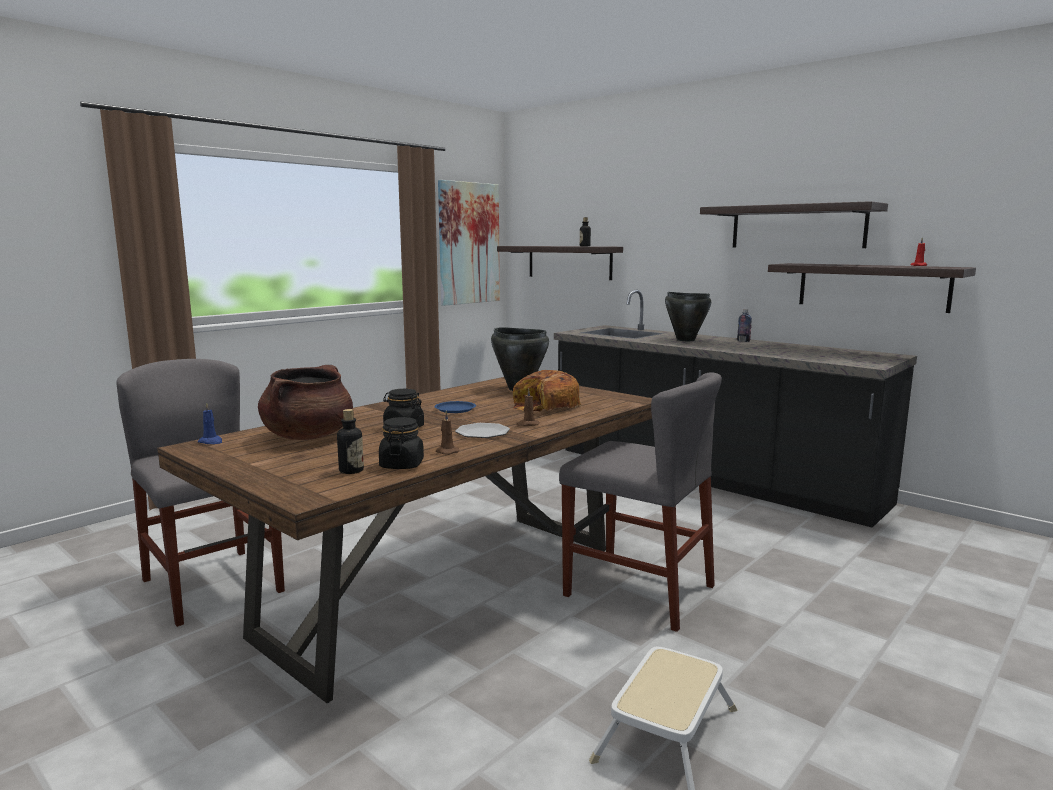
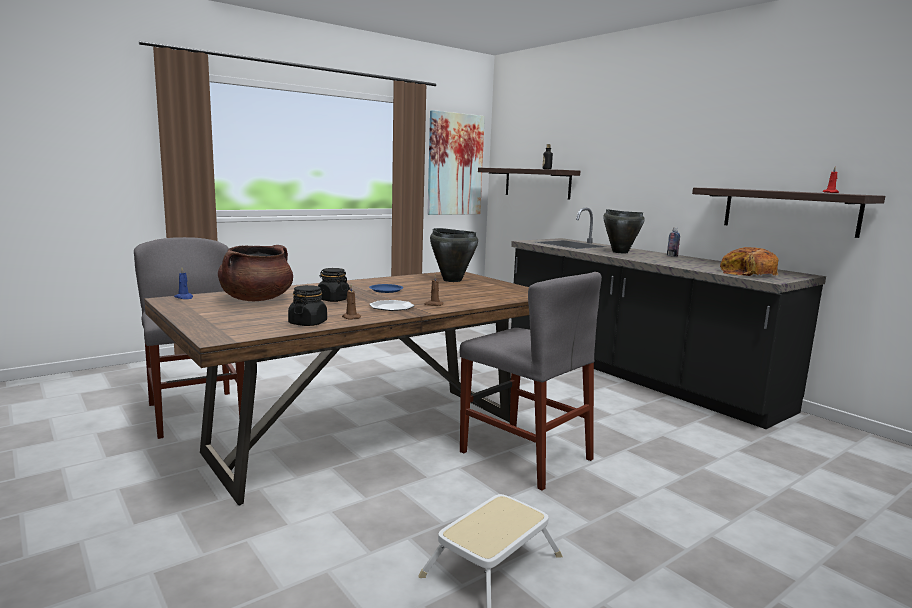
camera: 10 degrees right, 0 degrees up
bottle [337,409,364,474] -> none
bread [513,370,581,411] -> bread moved to [720,247,778,276]
shelf [700,201,888,248] -> none

